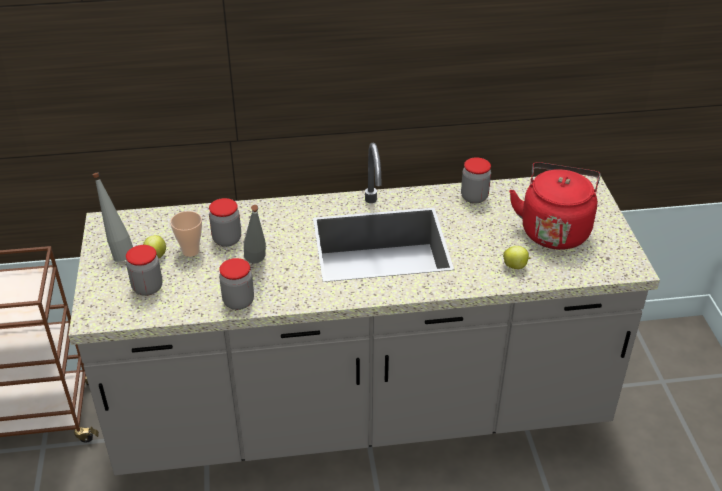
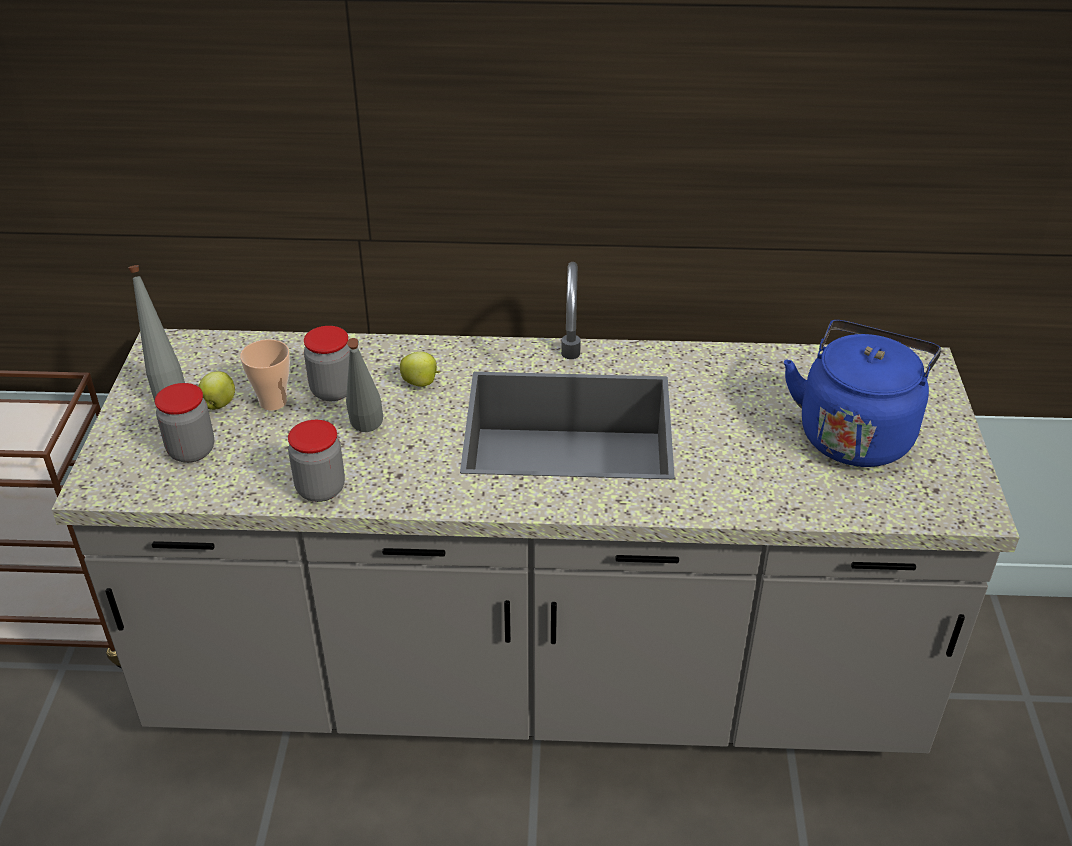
camera: 10 degrees right, 0 degrees up
jar [461,158,491,204] -> none
apple [503,246,531,269] -> apple moved to [400,352,440,387]
red kettle [509,162,601,250] -> blue kettle [784,320,941,467]

